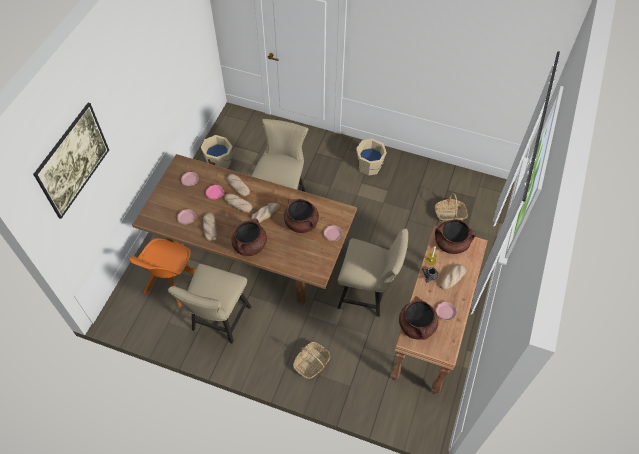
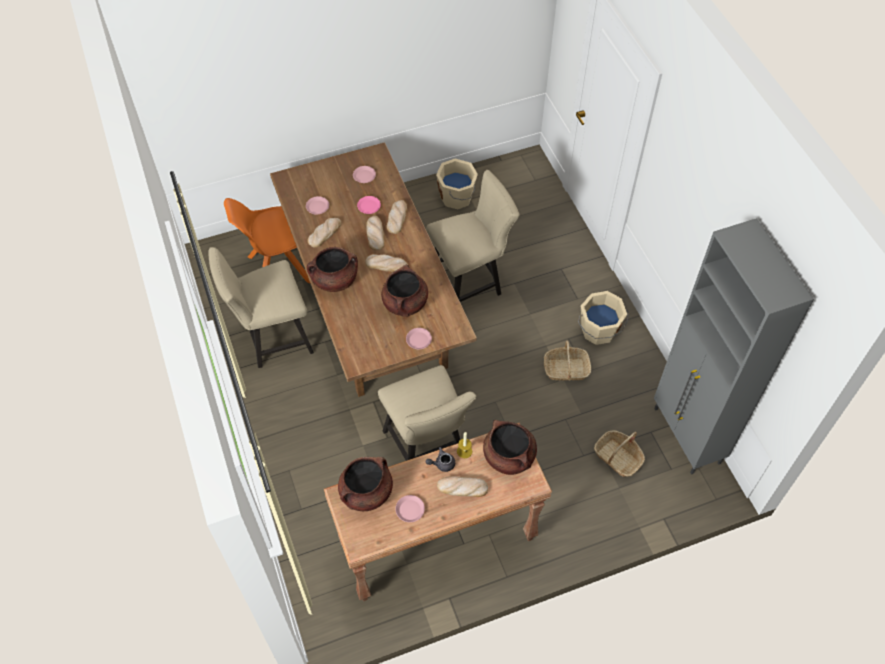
camera: 50 degrees right, 0 degrees up
picture [33,103,109,219] -> none
basket [293,342,330,379] -> basket moved to [544,341,591,381]
none -> grey cabinet [654,218,814,475]

